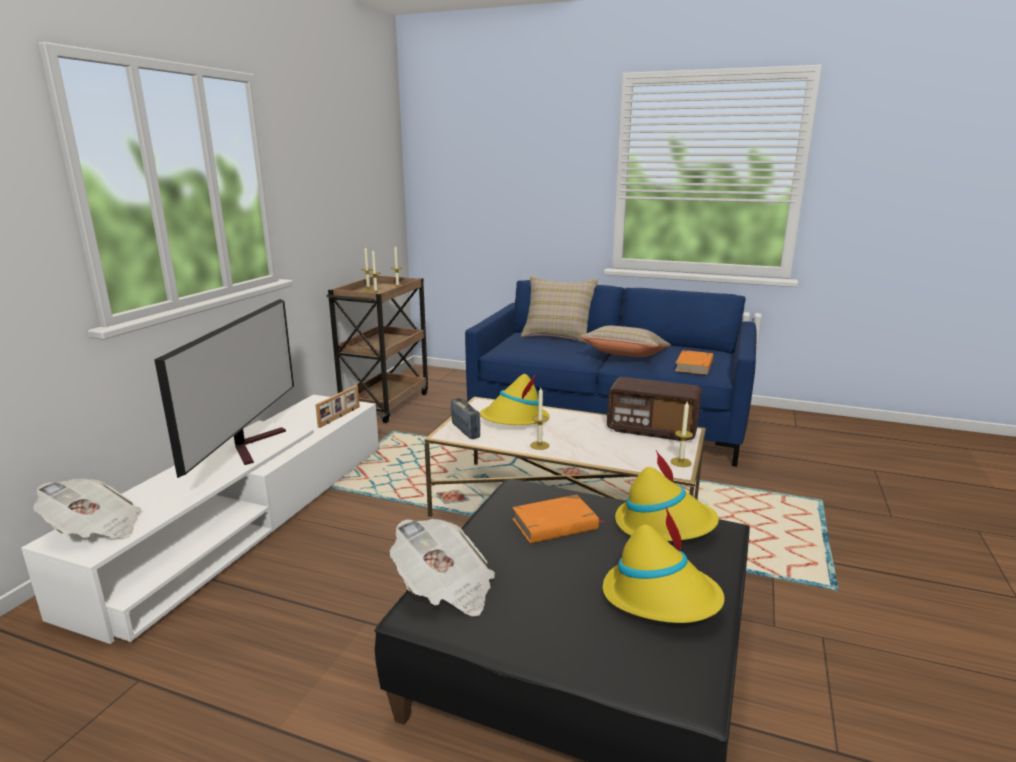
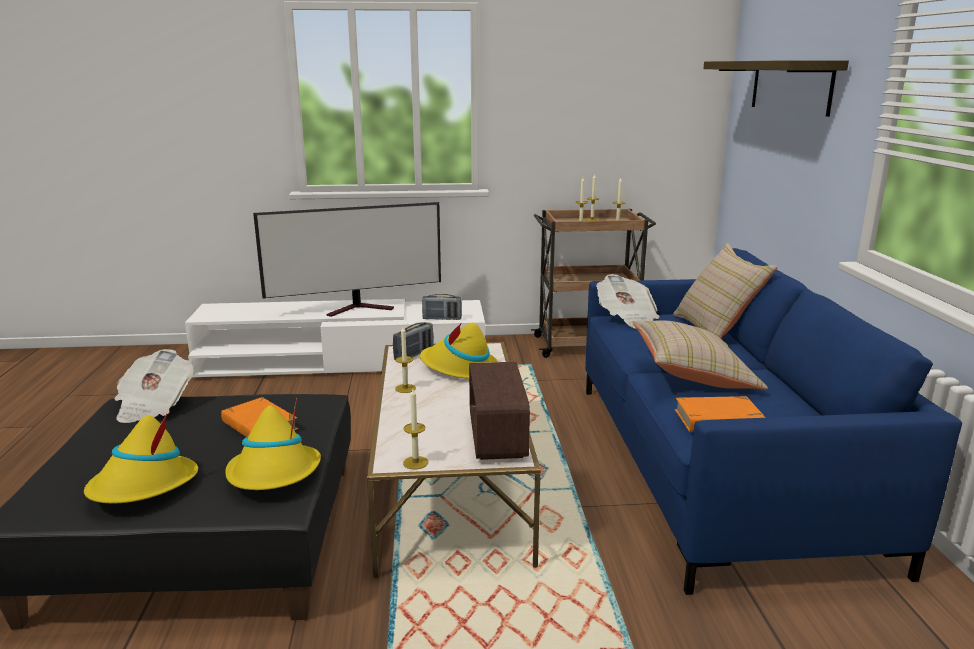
camera: 65 degrees right, 0 degrees up
newspaper [33,479,141,539] -> newspaper moved to [596,274,660,329]
picture frame [315,385,360,428] -> radio [422,294,462,320]
none -> shelf [703,60,849,117]

